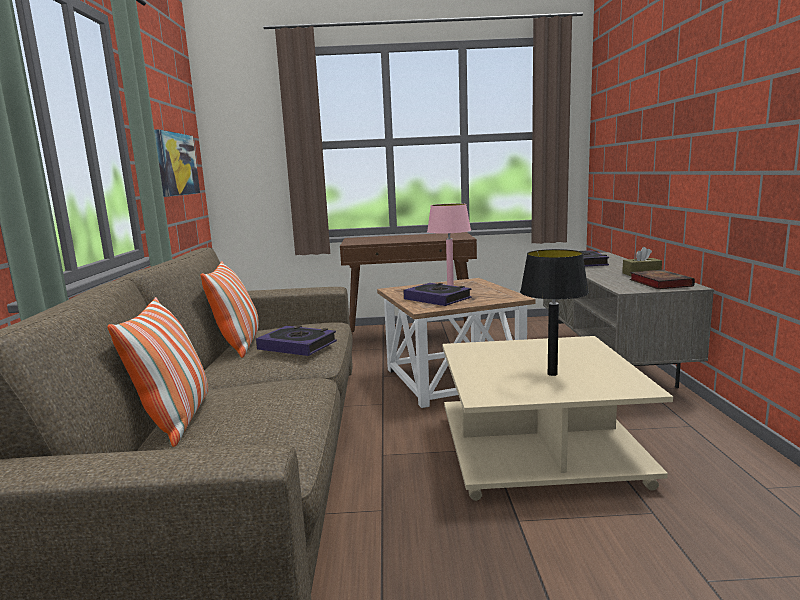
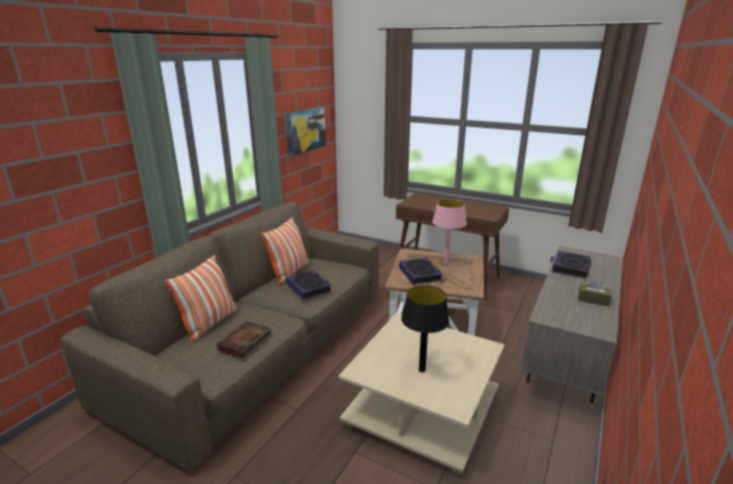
camera: 30 degrees right, 10 degrees up
book [629,270,695,289] -> book moved to [216,321,271,358]

